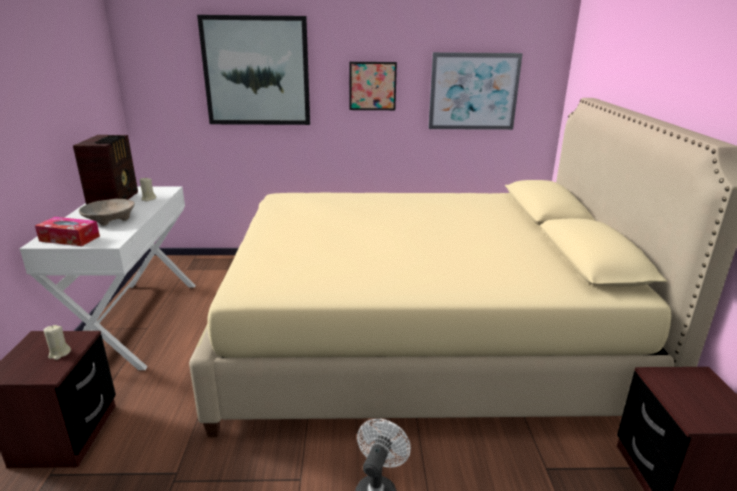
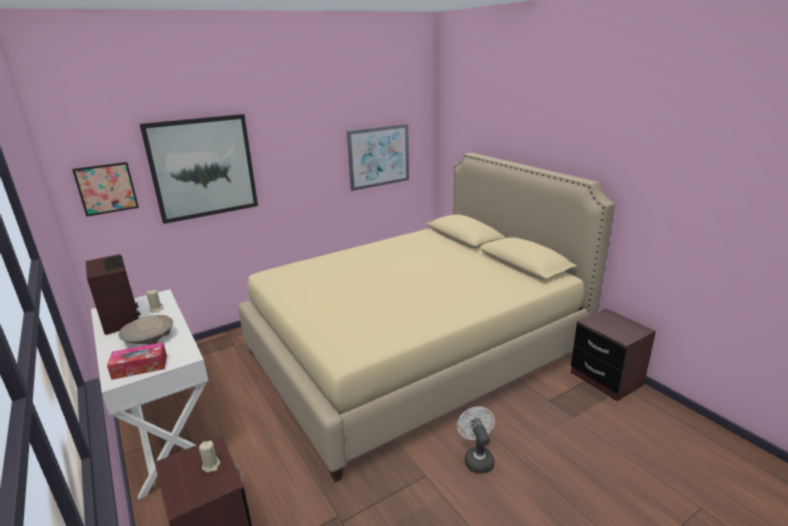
camera: 30 degrees left, 0 degrees up
picture [349,62,397,110] -> picture moved to [72,162,139,217]

